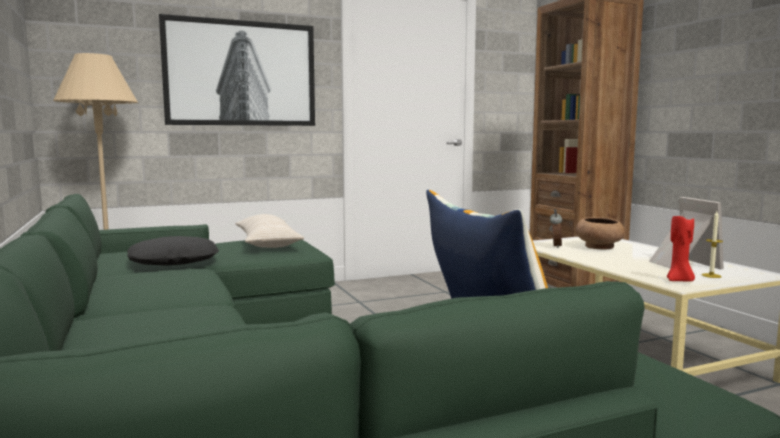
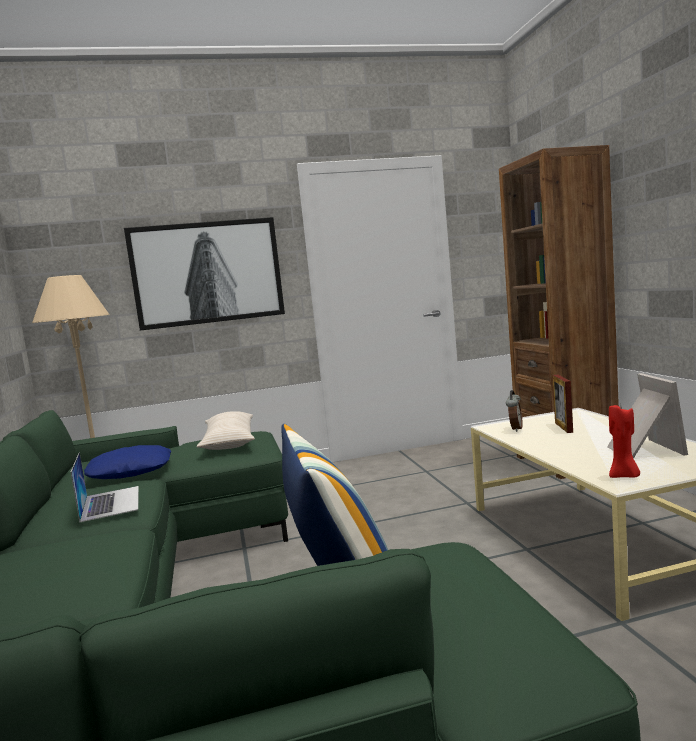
camera: 10 degrees right, 0 degrees up
black pillow [127,236,219,266] -> blue pillow [84,445,171,479]
brown bowl [575,217,625,250] -> picture frame [553,375,573,433]
candle [702,211,723,278] -> none
none -> laptop [71,452,139,522]

